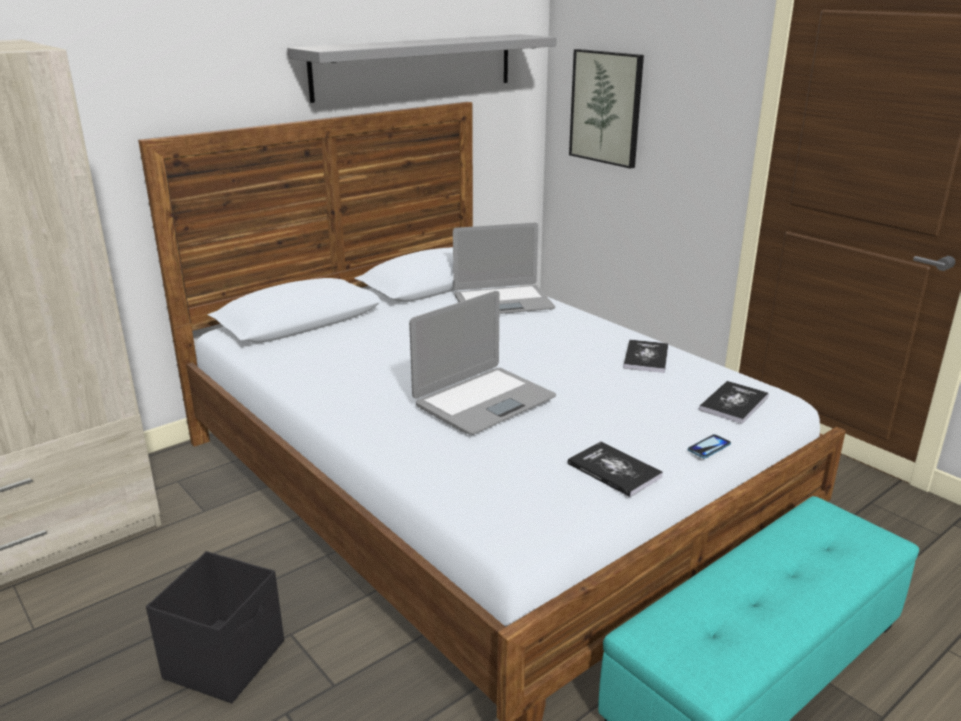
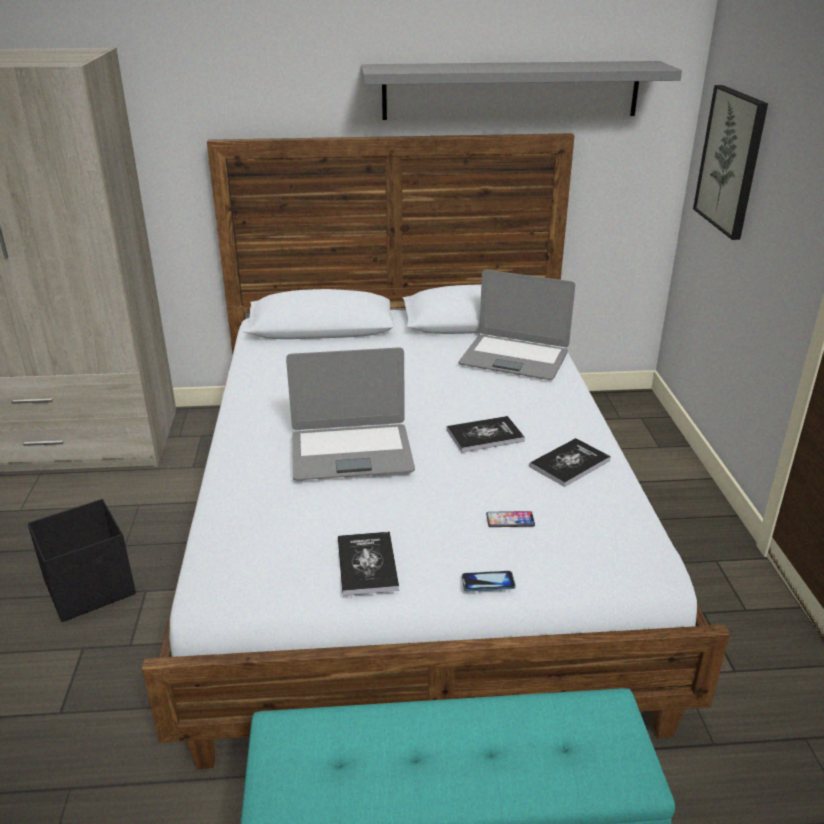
camera: 35 degrees right, 5 degrees up
book [699,381,769,424] -> book moved to [447,416,525,452]
none -> phone [486,511,535,527]

